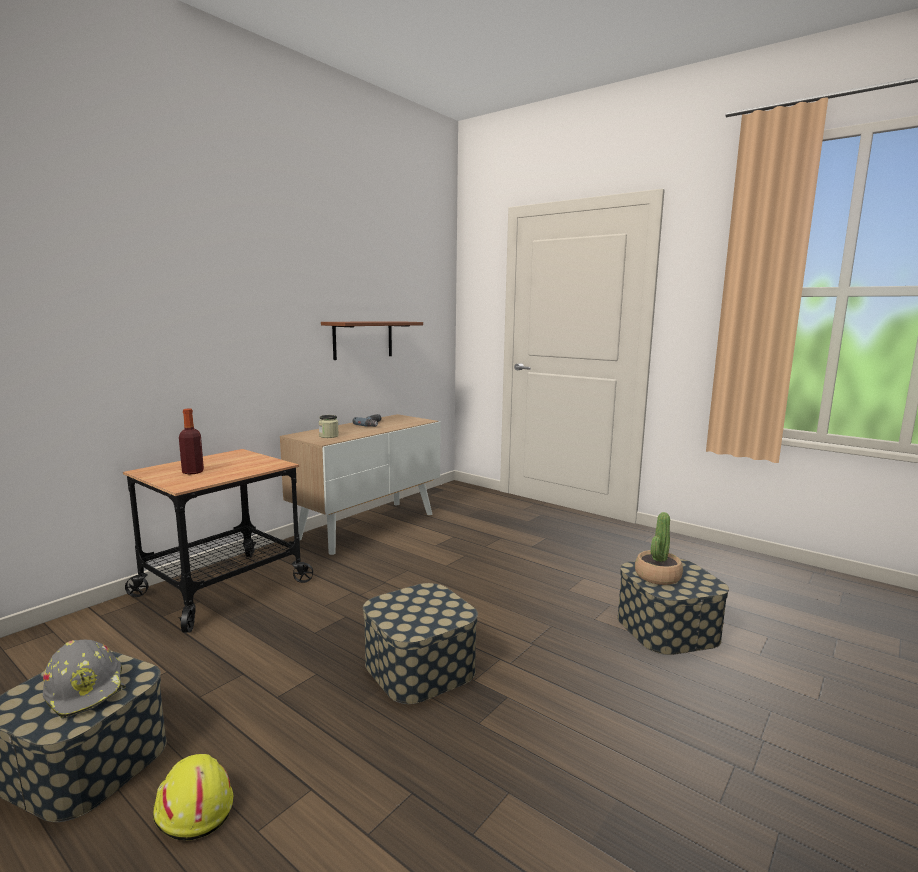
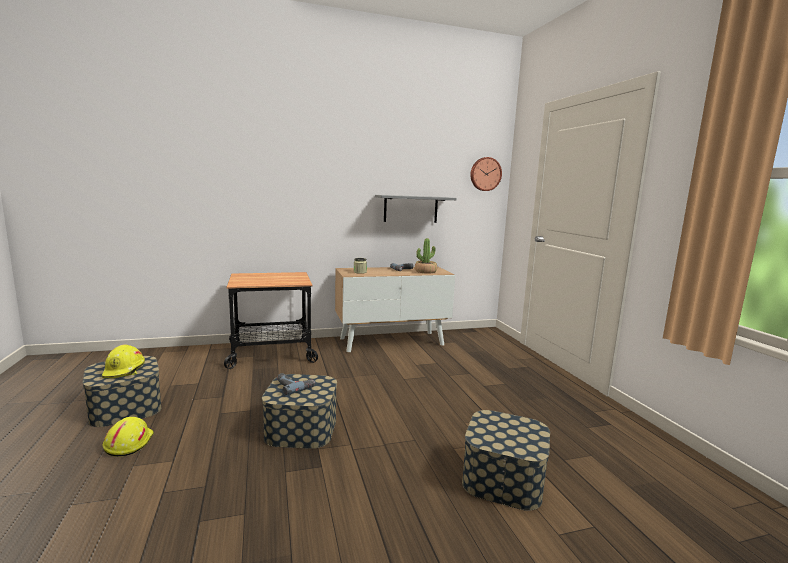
camera: 35 degrees right, 0 degrees up
grey hard hat [43,640,126,718] -> yellow hard hat [102,345,145,378]
bottle [179,409,204,475] -> none
brown shelf [321,321,423,360] -> grey shelf [375,195,457,223]
potted plant [635,512,683,585] -> potted plant moved to [415,238,437,274]
none -> power drill [277,373,315,395]
none -> wall clock [470,157,502,191]

